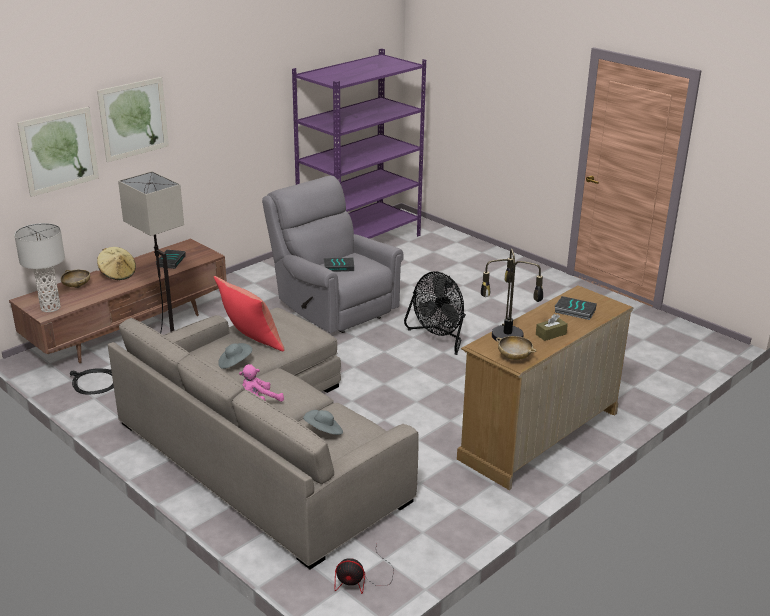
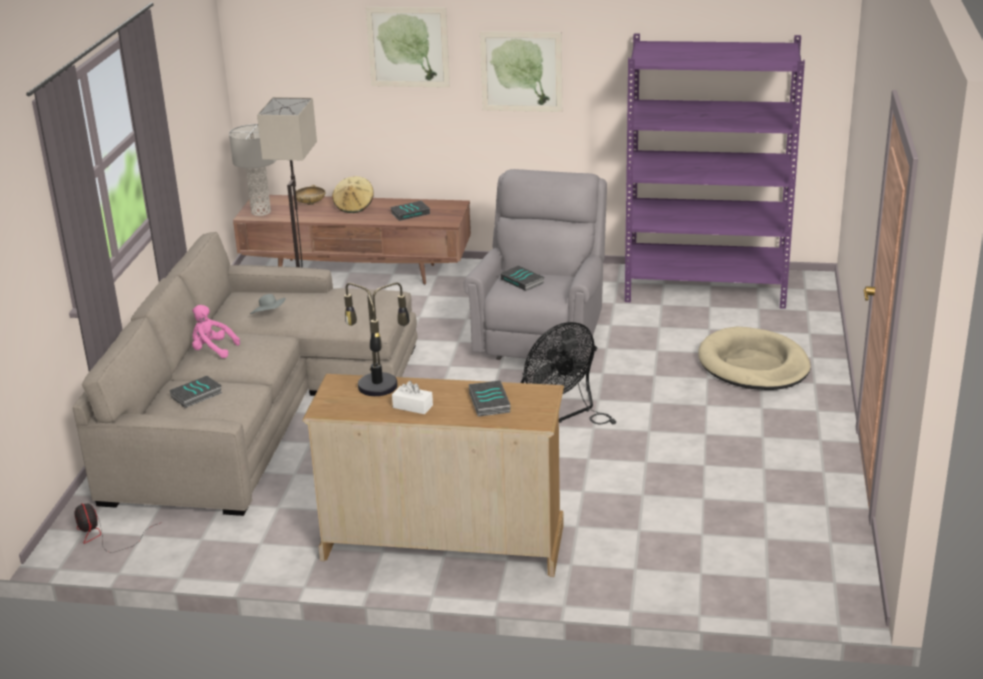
camera: 55 degrees right, 0 degrees up
picture [17,107,99,197] -> picture moved to [480,31,562,112]
red pillow [214,276,284,351] -> none
grey hat [303,410,343,435] -> book [170,376,222,408]
black fan [404,271,466,355] -> black fan turned 45 degrees clockwise [521,322,616,425]
beige bowl [496,336,537,360] -> none
brown tissue box [536,314,568,341] -> white tissue box [392,381,433,414]
none -> beige dog bed [698,327,811,390]

